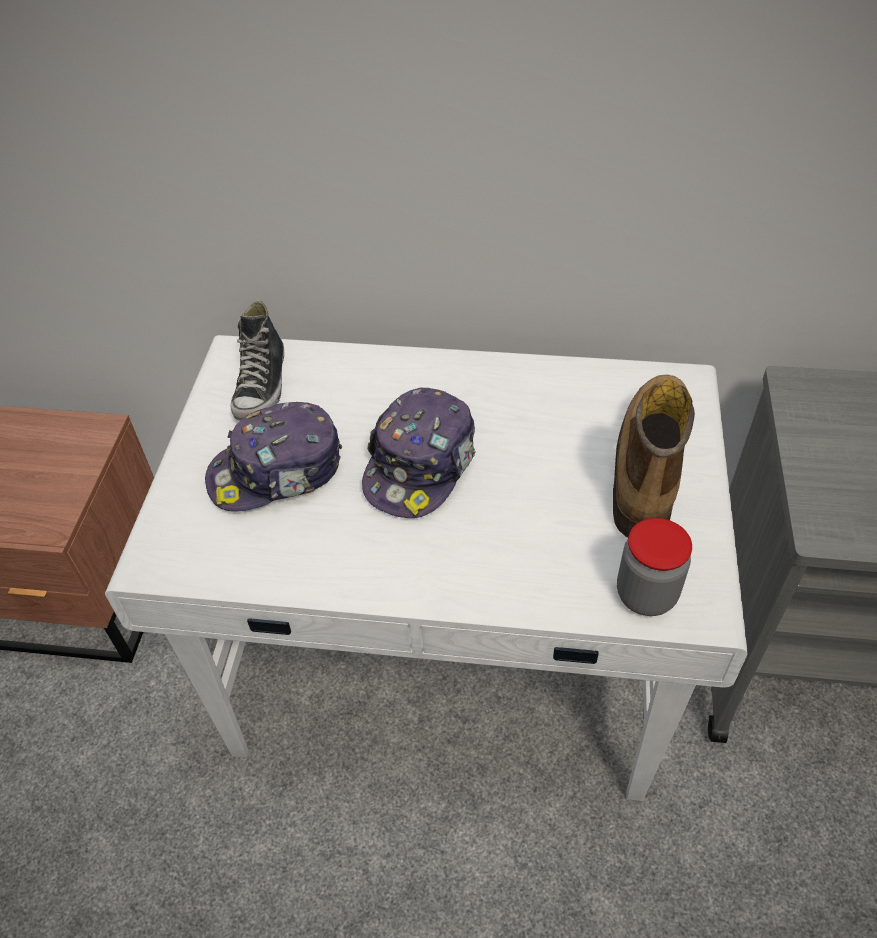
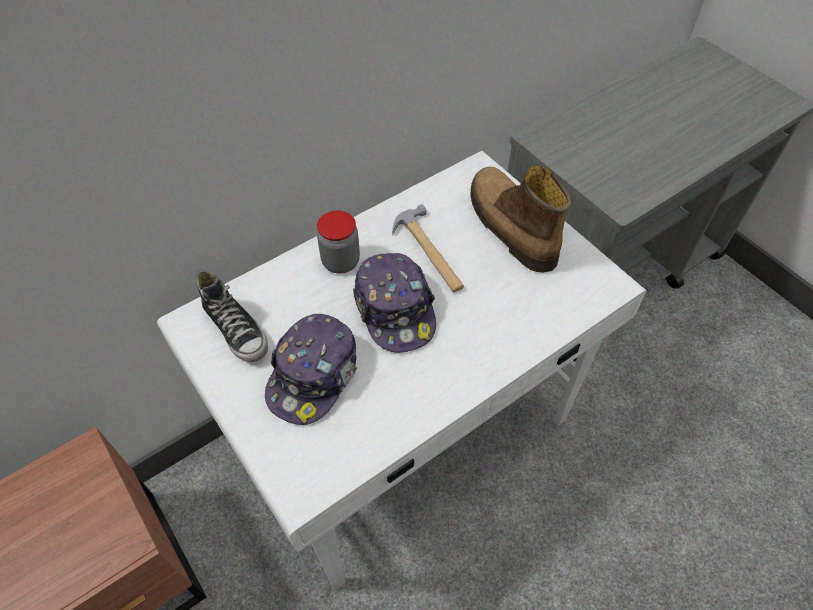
camera: 45 degrees left, 5 degrees up
jar [617,518,692,616] -> jar moved to [317,211,360,273]
none -> hammer [392,204,464,292]

